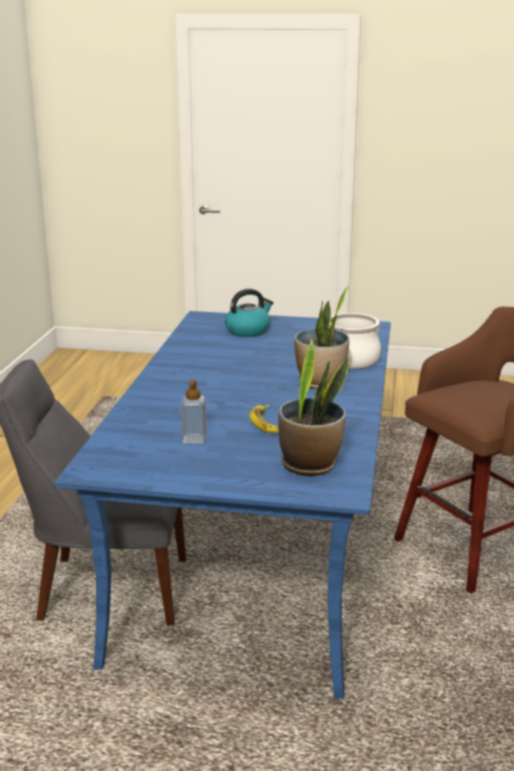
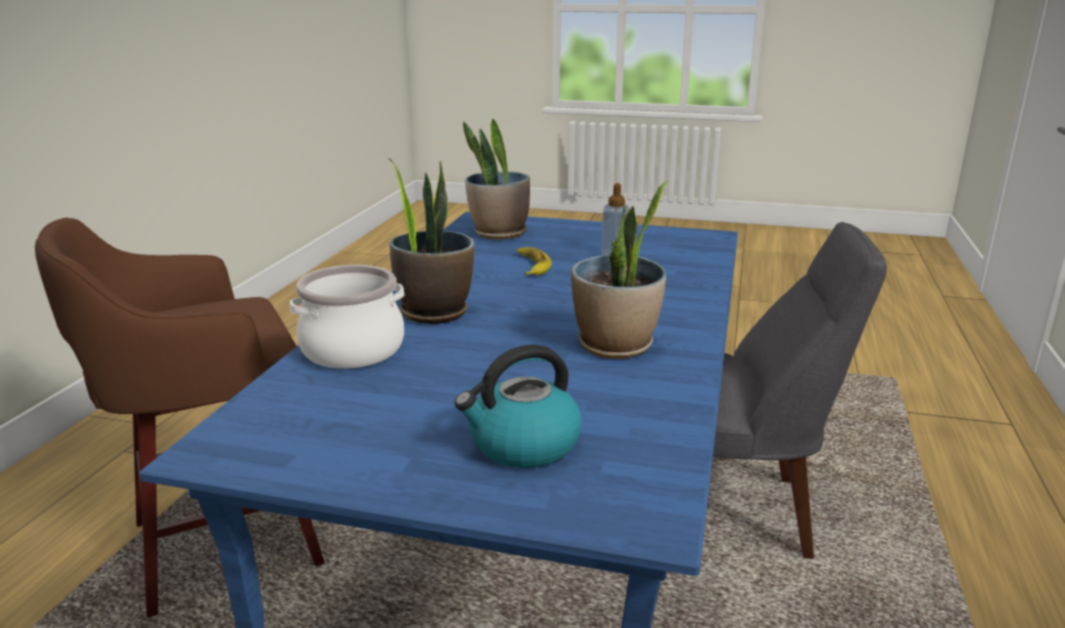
camera: 175 degrees left, 0 degrees up
none -> potted plant [571,180,669,359]

